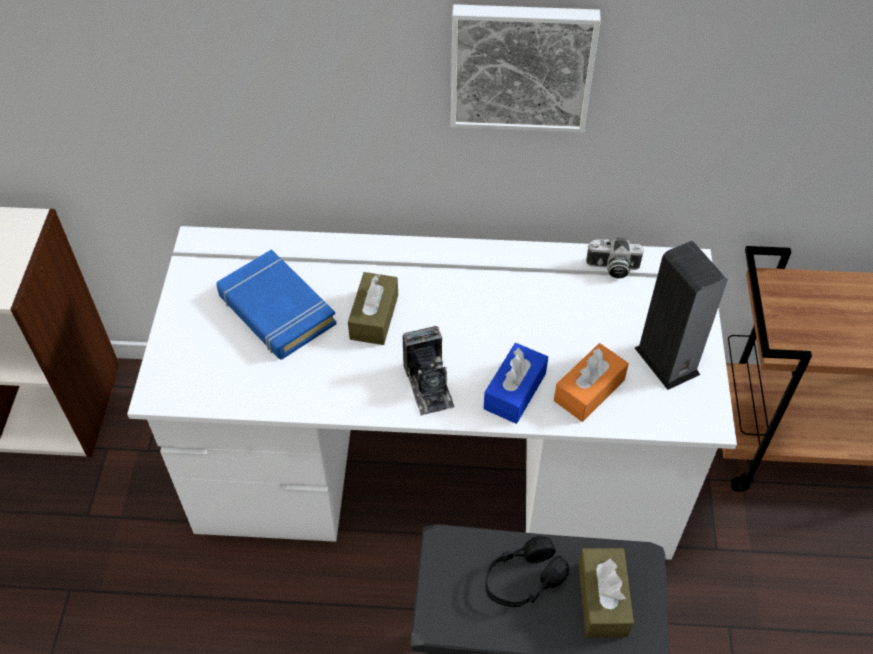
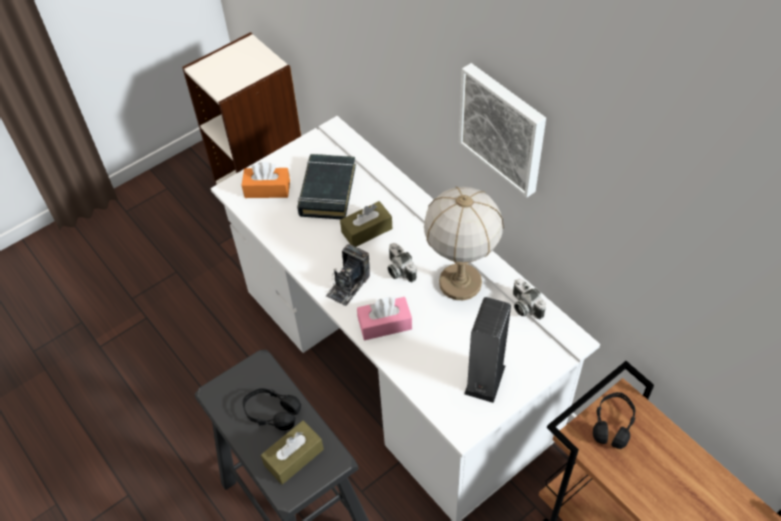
camera: 50 degrees right, 0 degrees up
blue book [216,249,337,360] -> black book [297,154,356,219]
blue tissue box [483,343,548,424] -> pink tissue box [357,297,412,340]
orange tissue box [554,343,629,422] -> orange tissue box moved to [241,162,290,198]
none -> camera [388,243,417,282]
none -> table lamp [424,187,504,300]
none -> black headphones [593,392,636,449]

